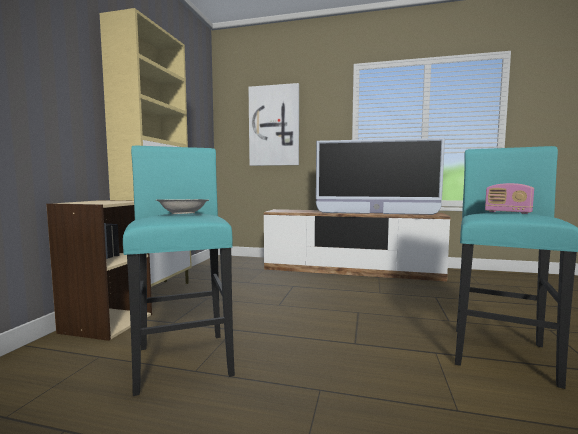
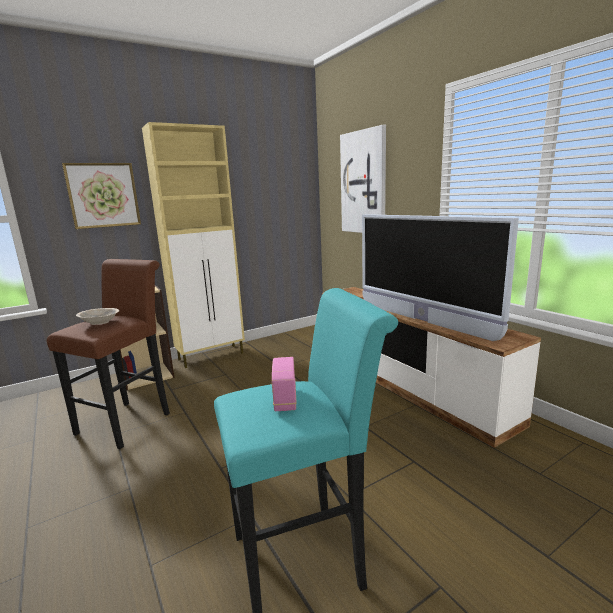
camera: 45 degrees right, 10 degrees up
turquoise stool [123,146,235,396] -> brown stool [47,259,170,449]
none -> picture [62,163,141,229]

